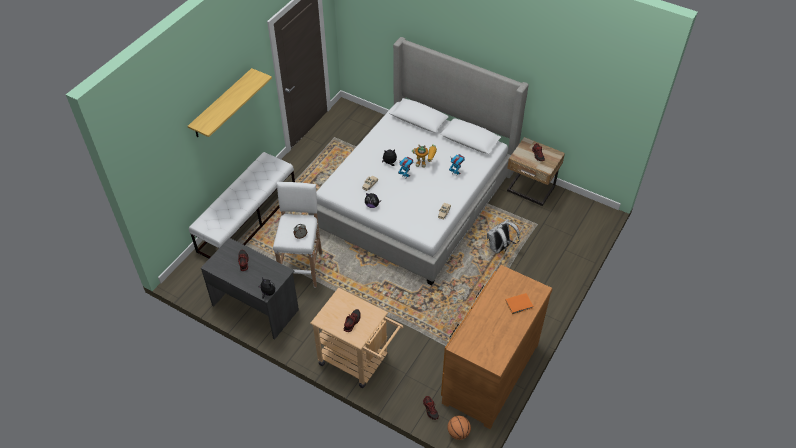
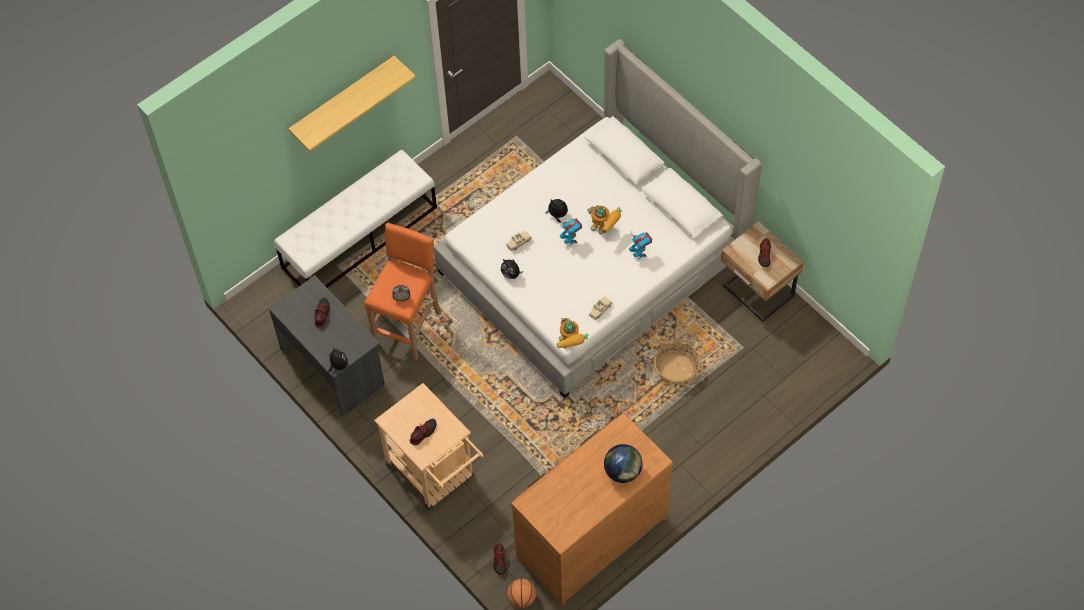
camera: 20 degrees right, 10 degrees up
white stool [273,182,322,288] -> orange stool [364,222,440,360]
white backpack [487,219,520,254] -> basket [654,341,700,384]
orange book [505,293,534,314] -> globe [604,444,643,483]
none -> toy robot [557,318,588,348]

